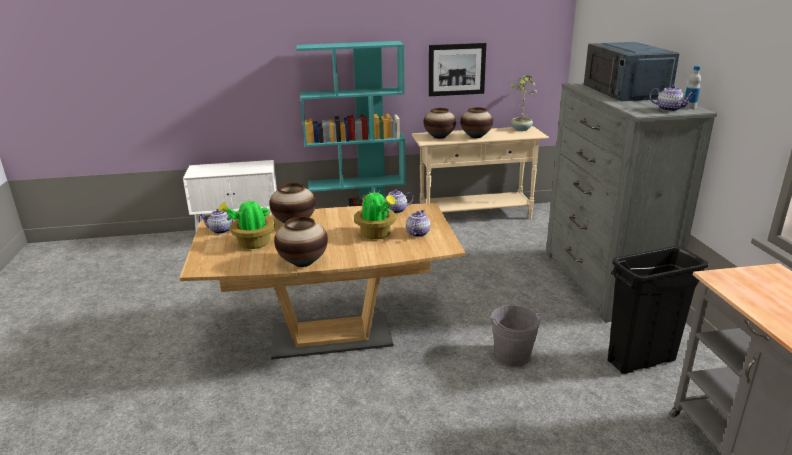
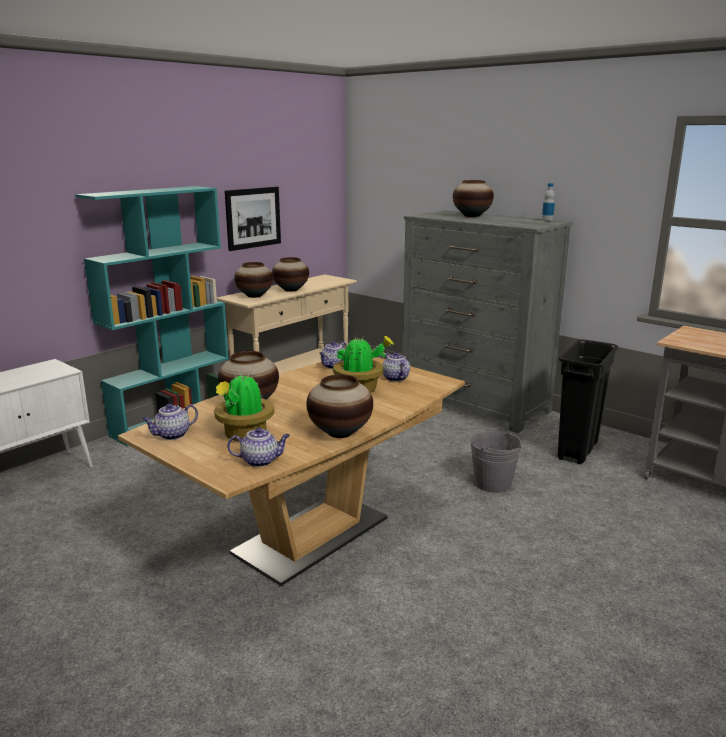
camera: 40 degrees left, 5 degrees down
potted plant [509,75,537,131] -> none
blue microwave [584,42,680,101] -> vase [453,180,494,217]
teapot [649,85,695,111] -> teapot moved to [227,427,290,467]

